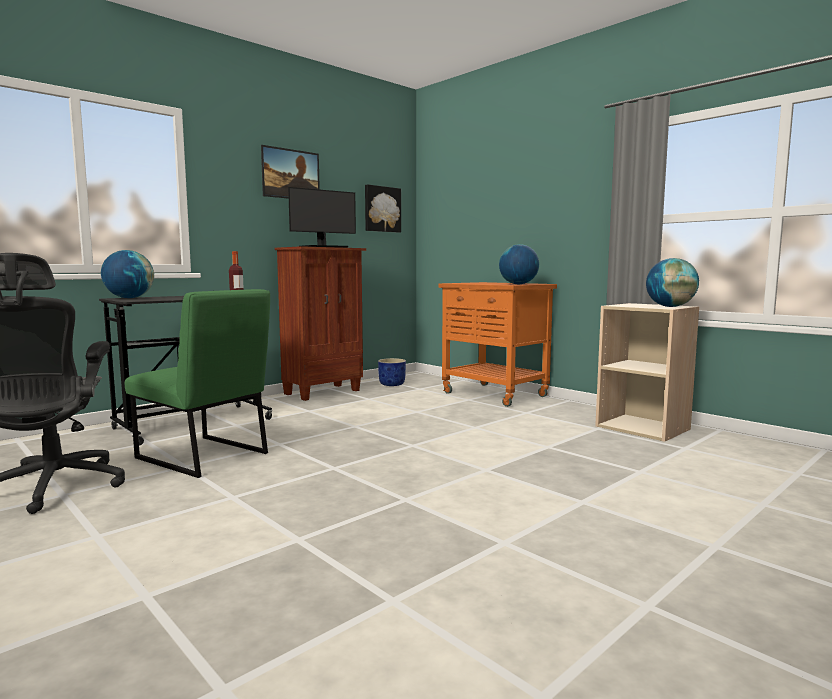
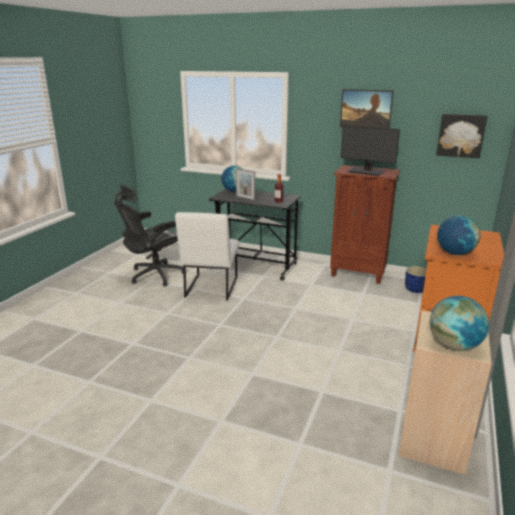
camera: 65 degrees right, 15 degrees up
green chair [125,289,270,478] -> white chair [175,212,239,300]
none -> picture frame [236,168,255,201]

